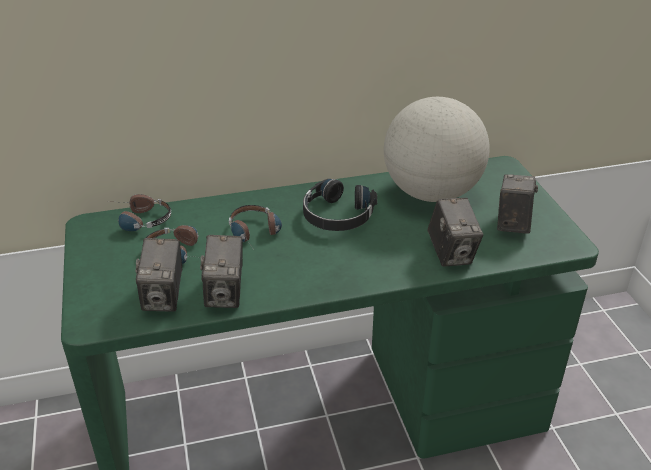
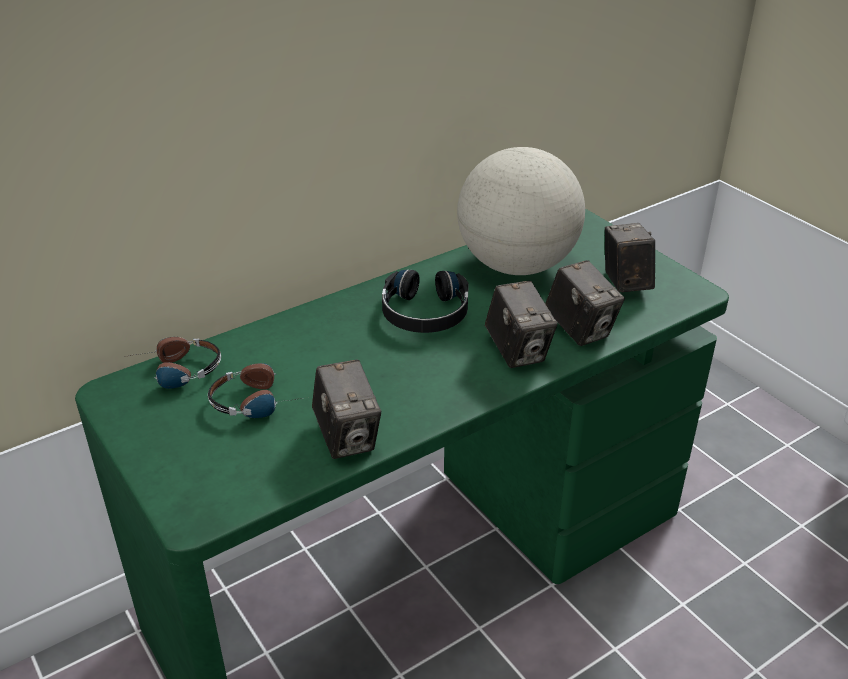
camera: 20 degrees left, 0 degrees up
camera [135,238,182,312] -> camera moved to [485,281,558,368]
headphones [229,205,282,244] -> none

